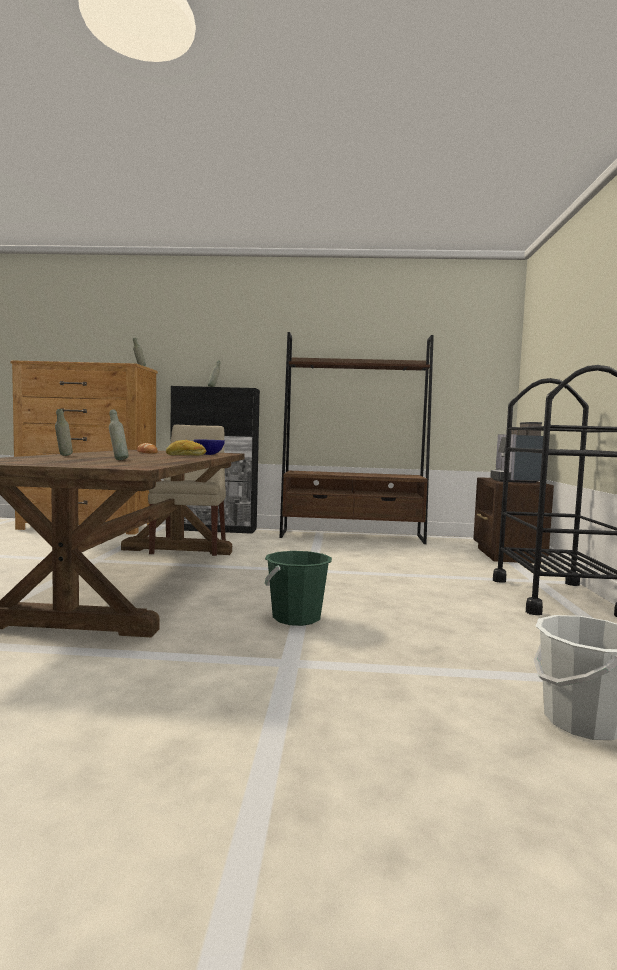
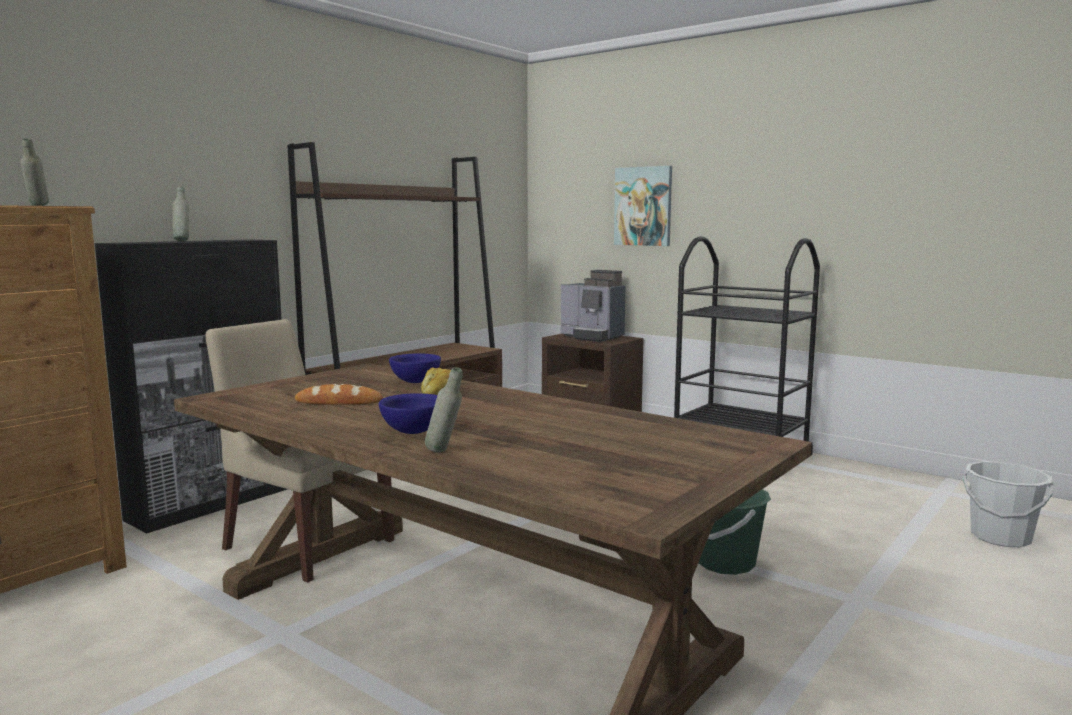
camera: 55 degrees left, 5 degrees up
grey bottle [109,410,129,460] -> none
none -> blue bowl [379,393,437,434]
none -> picture [614,166,672,246]

